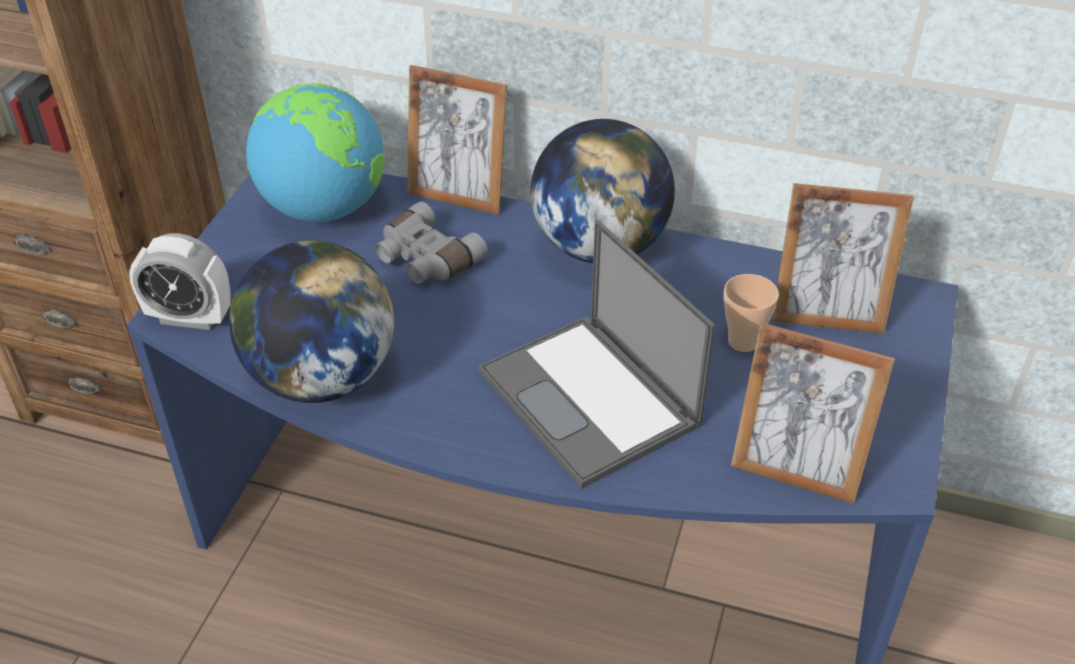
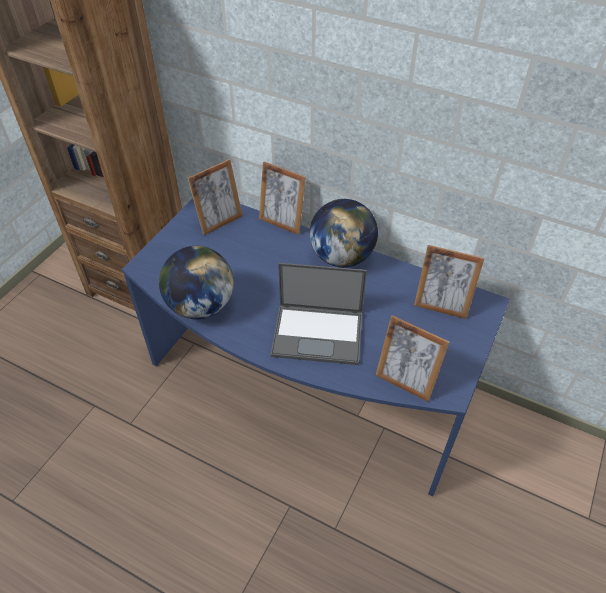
camera: 10 degrees right, 5 degrees up
alarm clock [129,233,230,330] -> none
globe [246,84,385,222] -> picture frame [188,159,243,235]
grey binoculars [376,201,488,284] -> none
laptop [478,220,715,489] -> laptop turned 60 degrees counterclockwise [271,263,367,365]
cup [724,274,779,352] -> none

